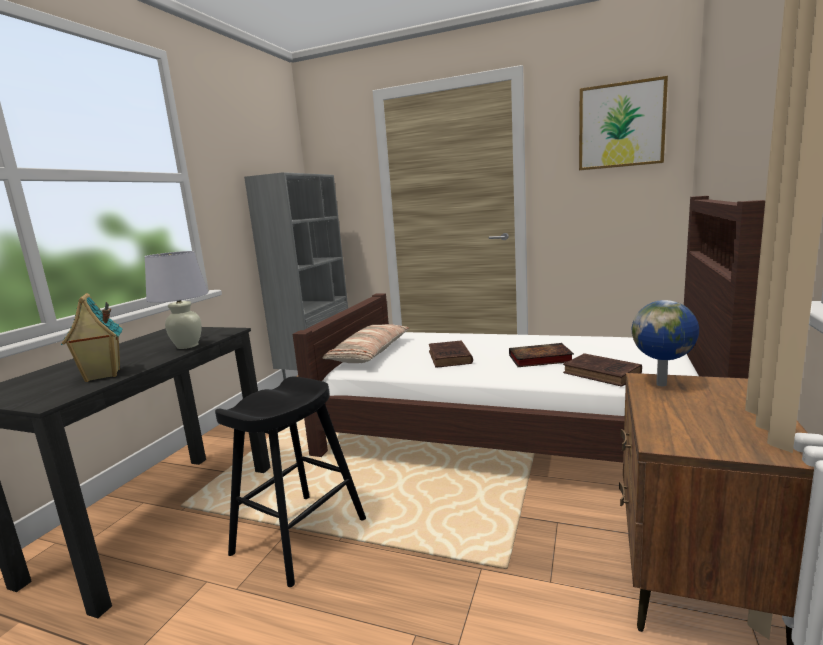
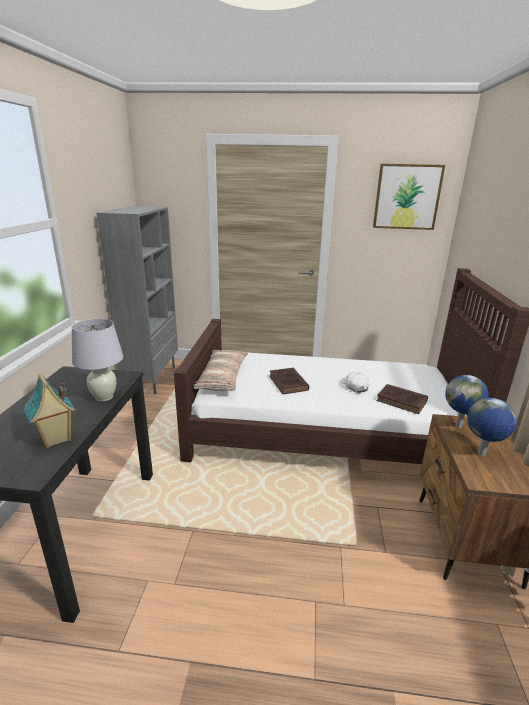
camera: 15 degrees left, 10 degrees up
black stool [215,377,366,587] -> none
book [509,343,574,367] -> white cap [341,371,369,393]
none -> globe [467,398,517,456]

